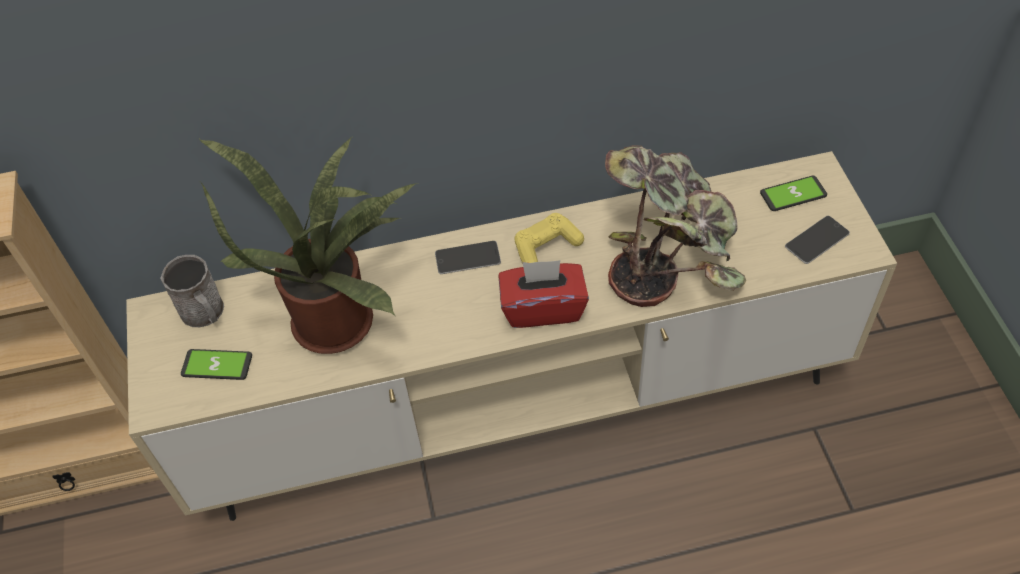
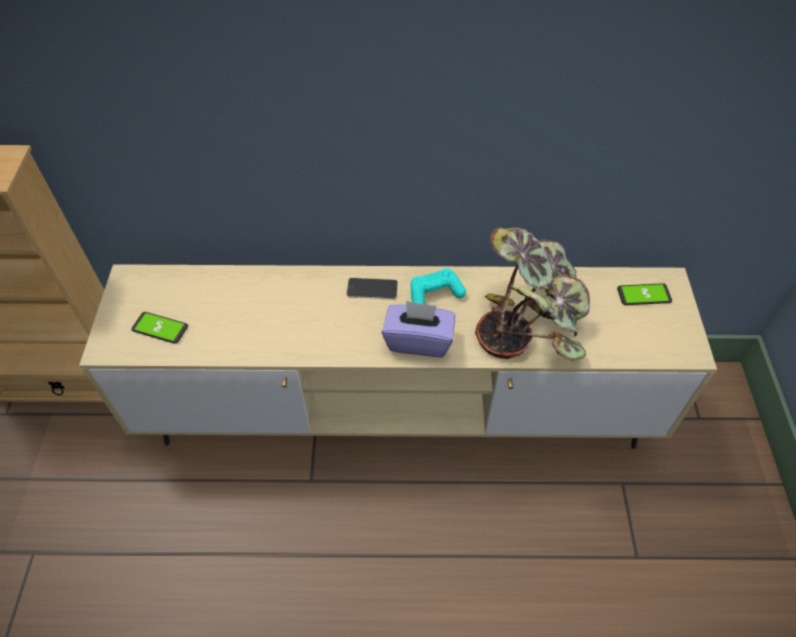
camera: 10 degrees right, 0 degrees up
grey mug [160,255,224,327] -> none
potted plant [200,137,419,354] -> none
red tissue box [499,260,589,328] -> purple tissue box [382,300,455,357]
yellow game controller [515,213,584,264] -> turquoise game controller [411,268,466,304]
phone [785,216,850,264] -> none

